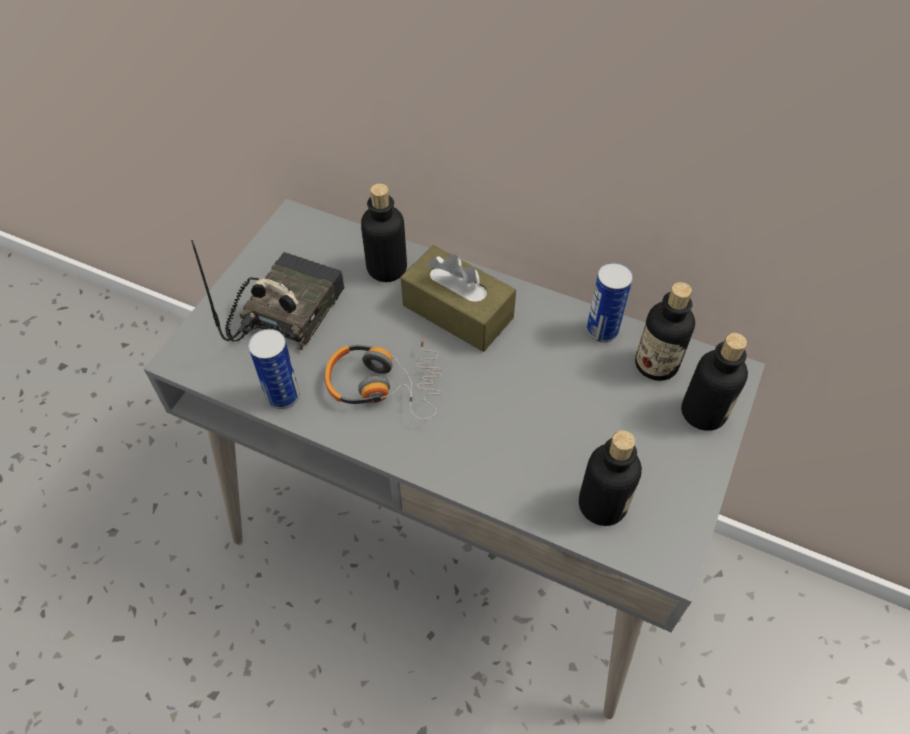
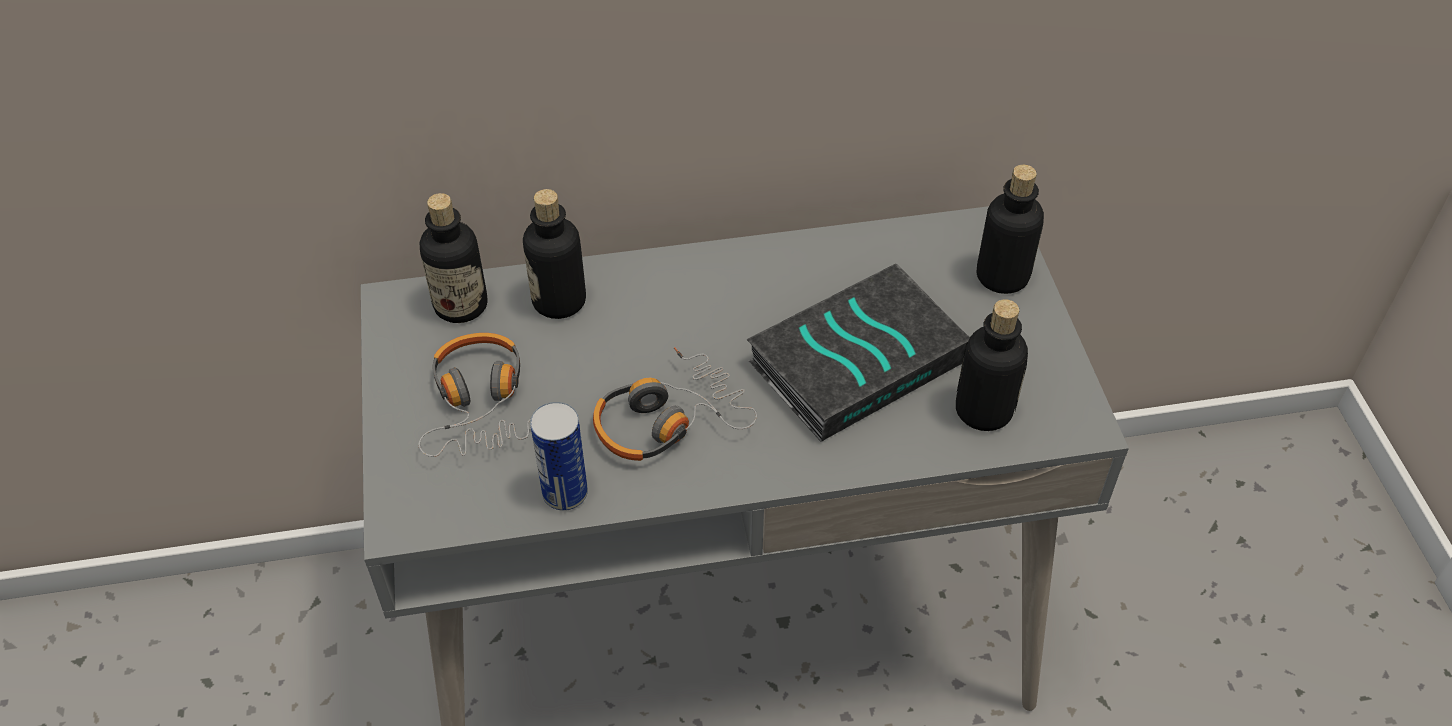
camera: 35 degrees left, 5 degrees down
radio [191,240,345,350] -> headphones [418,333,530,457]
brown tissue box [401,245,516,352] -> none
can [587,263,633,342] -> none
bottle [635,282,695,381] -> bottle moved to [419,193,488,323]
none -> book [746,263,970,442]

